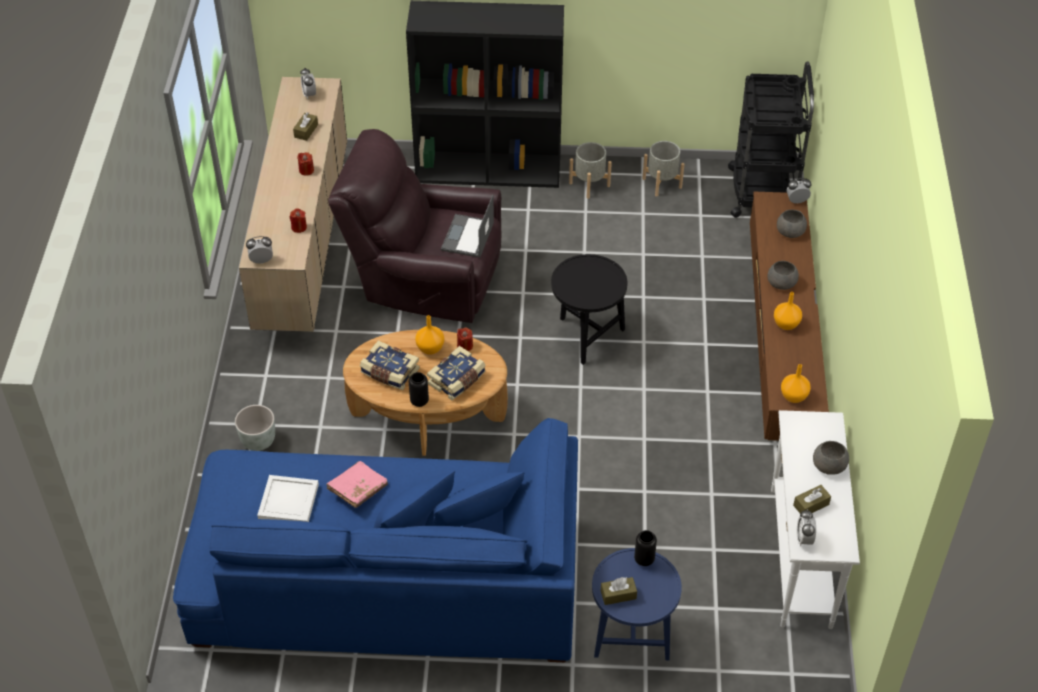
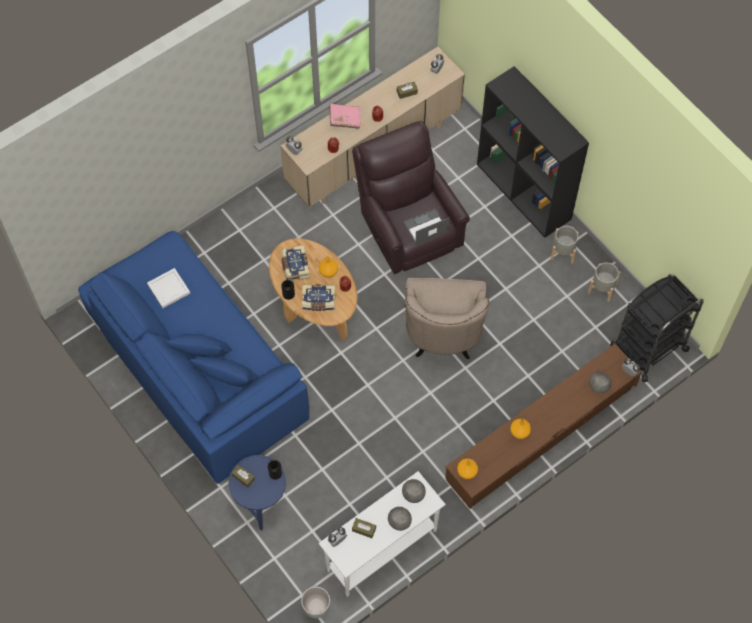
camera: 50 degrees right, 15 degrees up
grey planter [235,405,275,451] -> grey planter moved to [301,586,330,618]
pink book [326,461,388,508] -> pink book moved to [329,104,361,129]
black side table [551,254,628,365] -> beige armchair [405,278,490,359]
grey bowl [768,261,799,290] -> grey bowl moved to [402,479,426,503]

